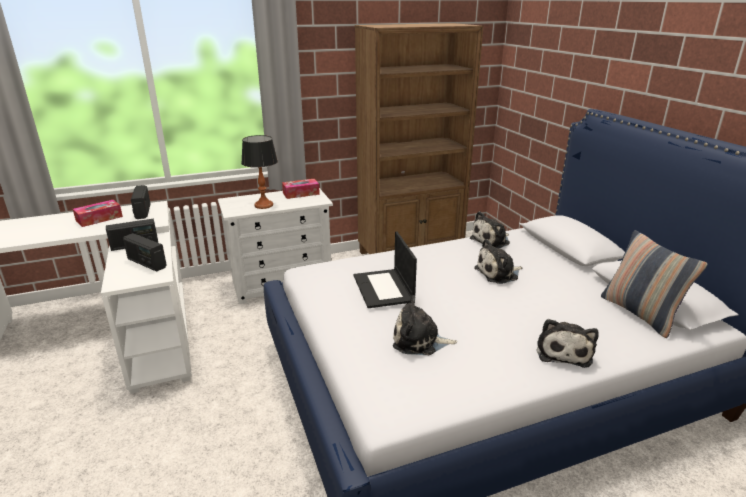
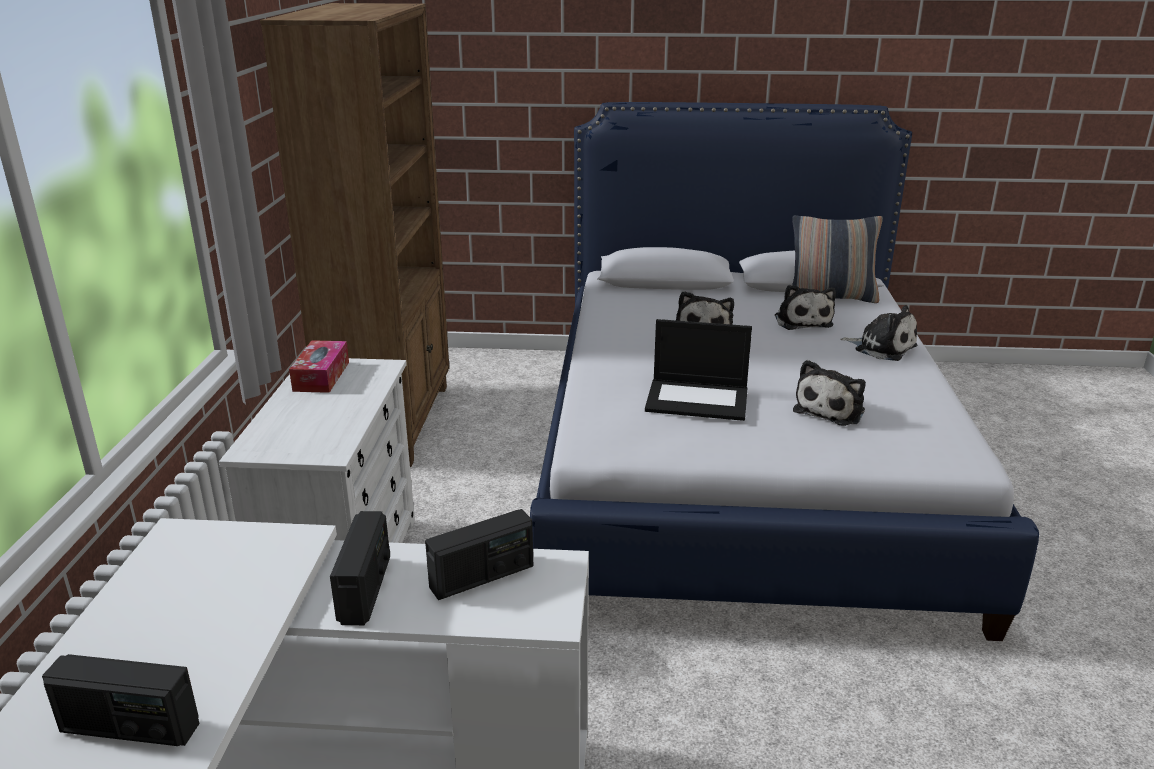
camera: 65 degrees left, 0 degrees up
tissue box [73,200,123,227] -> none
radio [131,185,151,219] -> radio moved to [42,654,199,746]
table lamp [241,135,278,209] -> none
plush toy [470,211,510,249] -> plush toy moved to [775,285,836,330]

